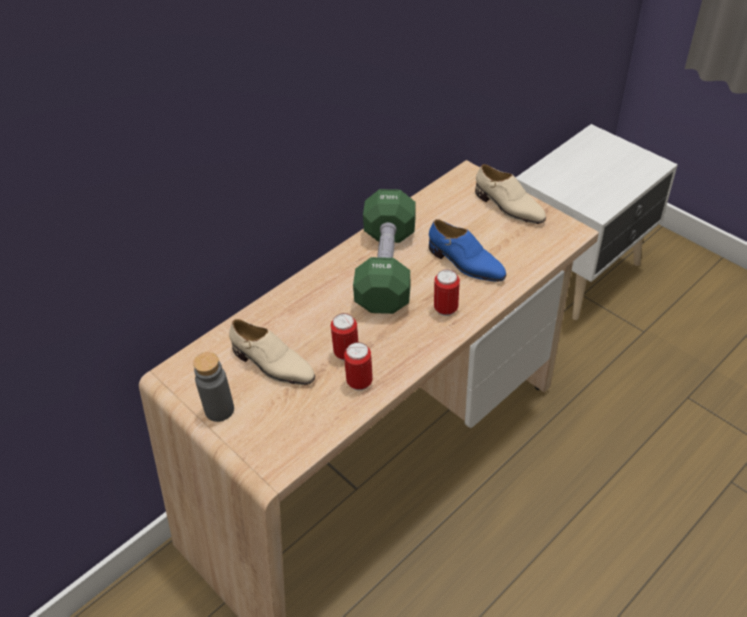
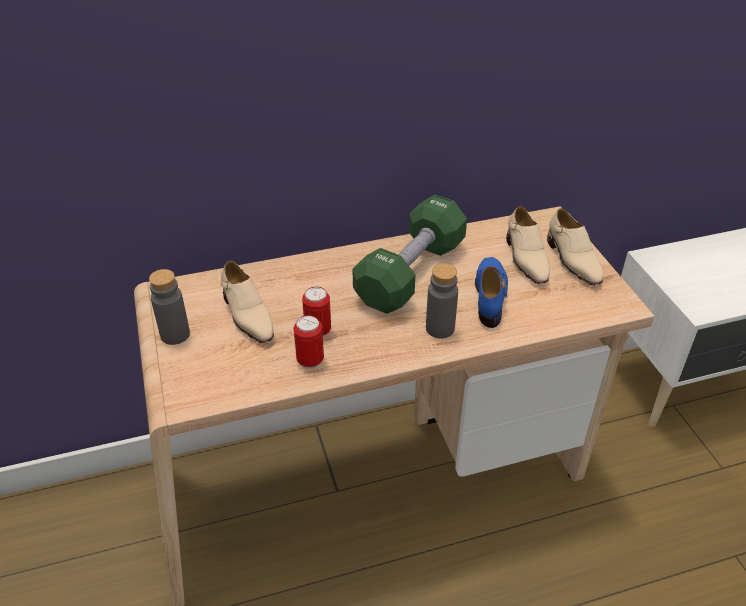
camera: 25 degrees right, 5 degrees down
blue shoe [429,219,506,282] -> blue shoe turned 150 degrees counterclockwise [475,257,508,328]
can [434,269,460,316] -> grey bottle [426,263,458,338]
none -> beige shoe [506,206,550,284]

